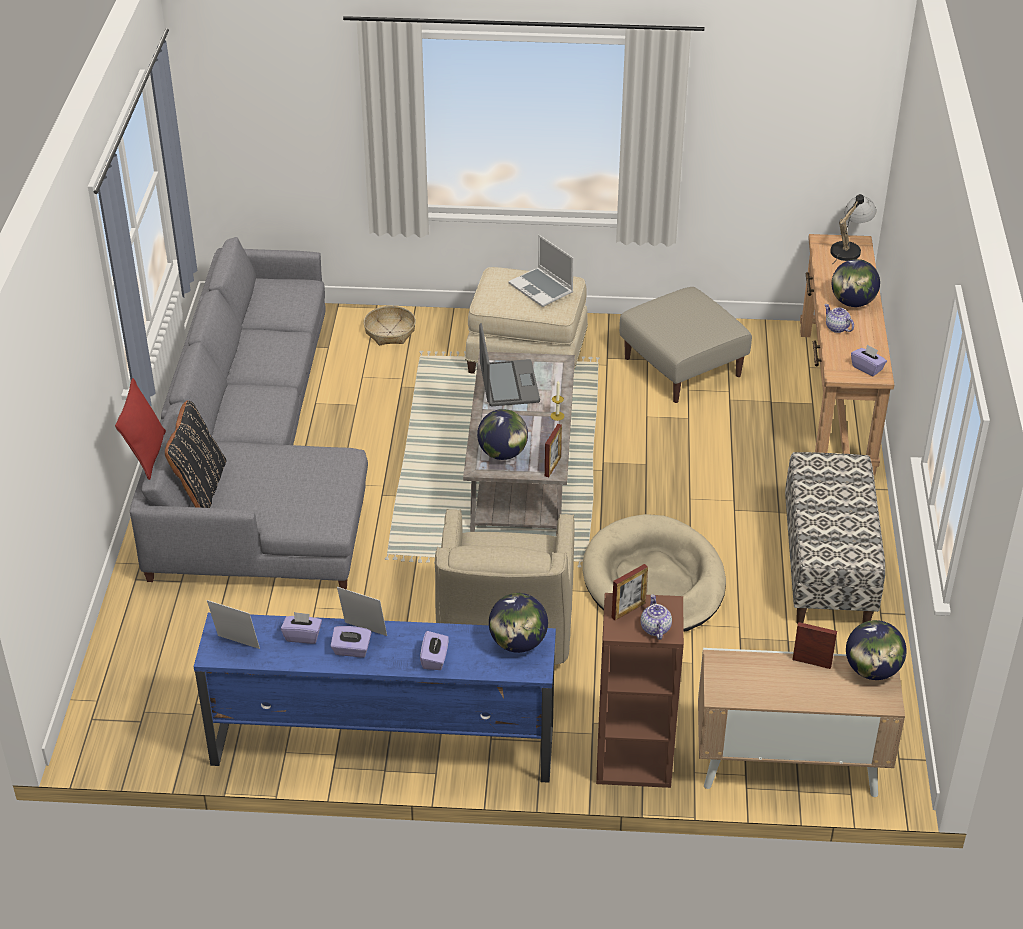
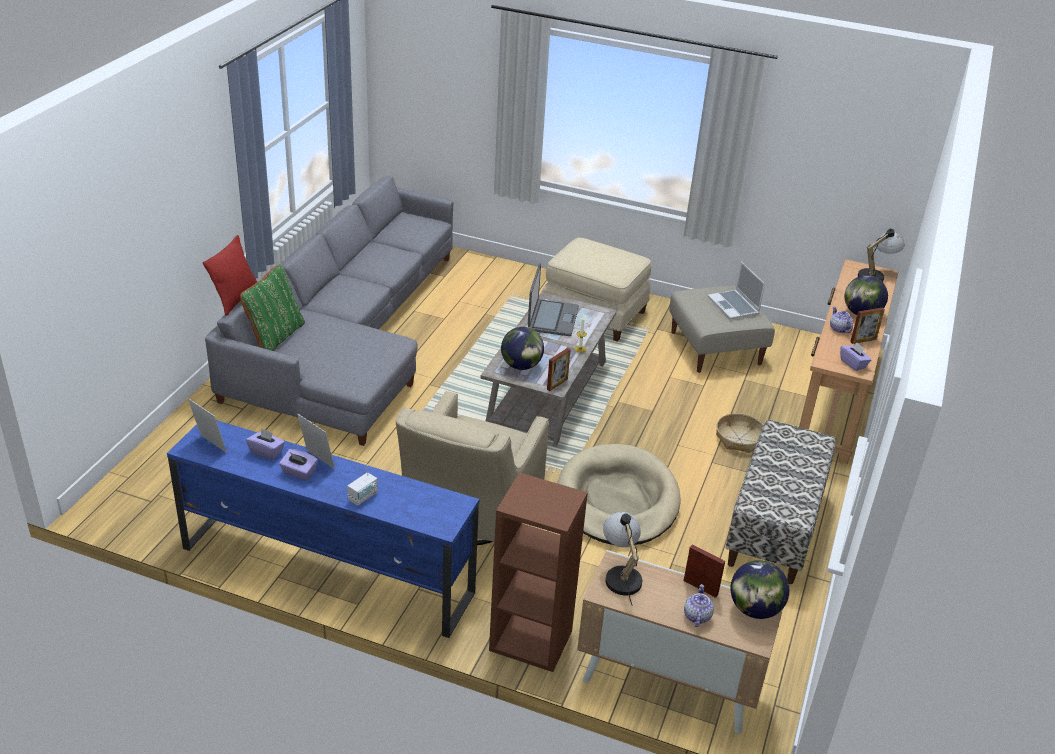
camera: 15 degrees right, 5 degrees down
black pillow [165,400,226,508] -> green pillow [240,264,305,351]
basket [364,306,416,345] -> basket moved to [716,413,764,453]
purple tissue box [420,631,449,670] -> radio [347,465,378,506]
globe [489,593,548,653] -> none
laptop [509,235,574,307] -> laptop moved to [708,262,765,319]
picture frame [612,564,648,620] -> picture frame moved to [850,307,885,344]
teapot [641,595,672,640] -> teapot moved to [684,584,714,627]
none -> table lamp [603,512,642,606]

